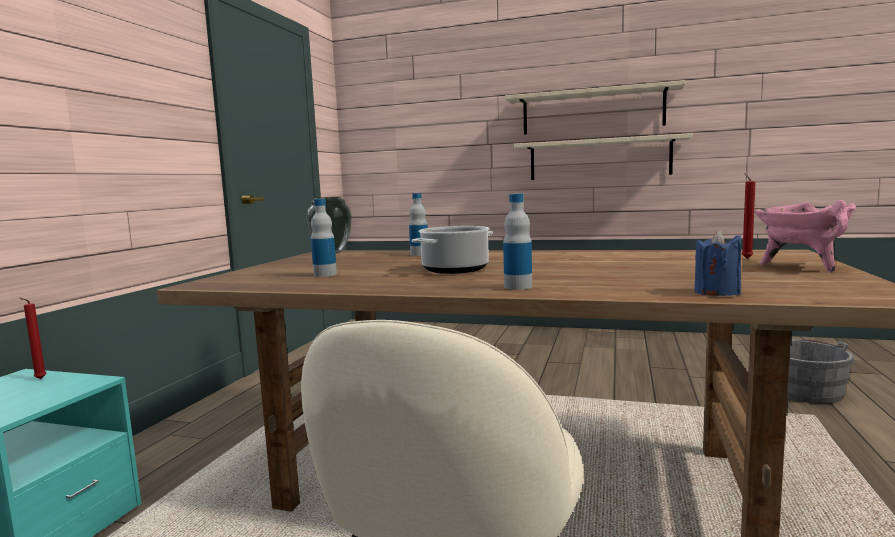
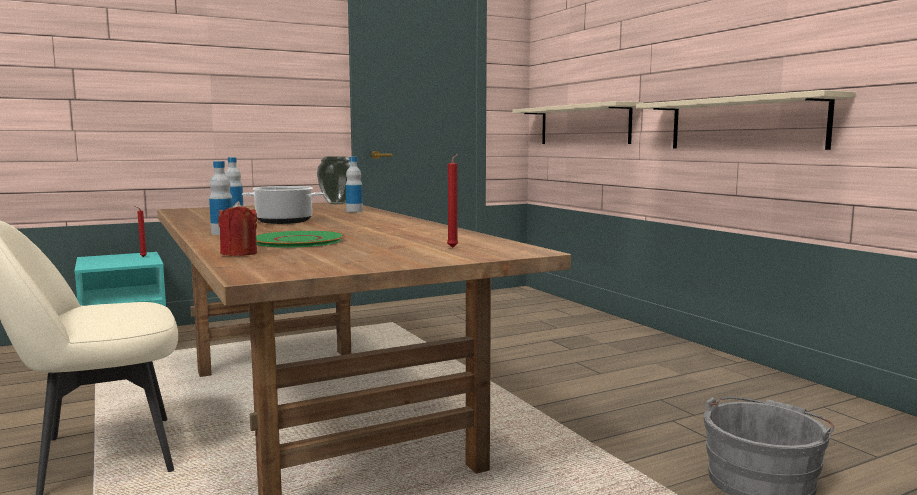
camera: 45 degrees right, 0 degrees up
beige shelf [505,80,685,135] -> beige shelf moved to [513,101,643,144]
blue candle [694,230,741,296] -> red candle [218,201,257,256]
pink cooking pot [754,200,856,272] -> none
none -> green plate [256,230,345,248]

